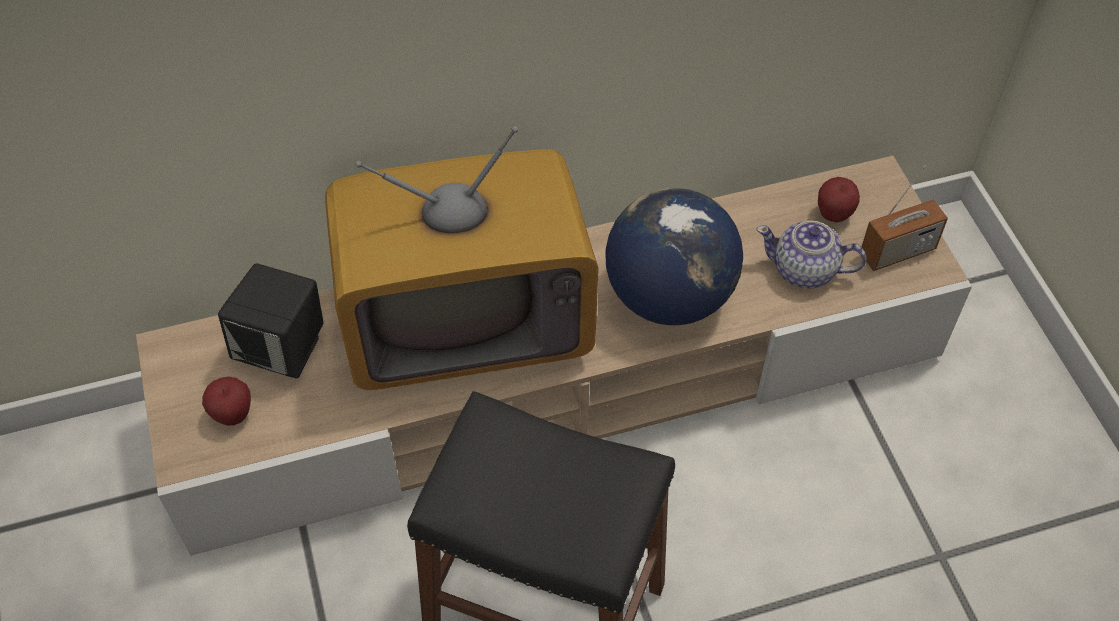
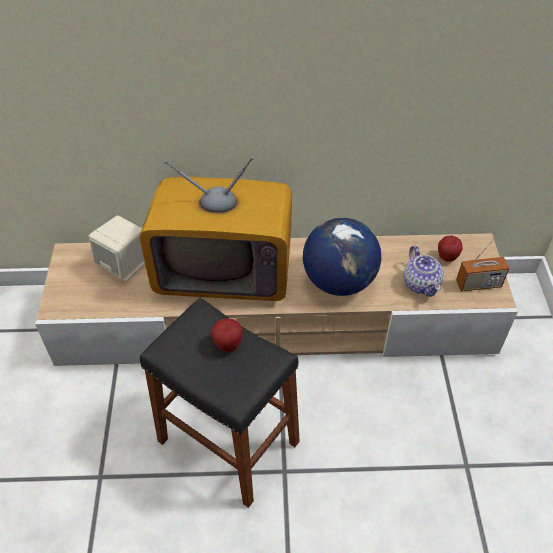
camera: 15 degrees right, 5 degrees down
apple [202,376,251,426] -> apple moved to [211,318,243,352]
black speaker [218,263,324,379] -> beige speaker [88,215,145,282]
teapot [756,221,866,288] -> teapot turned 135 degrees counterclockwise [403,246,444,297]

